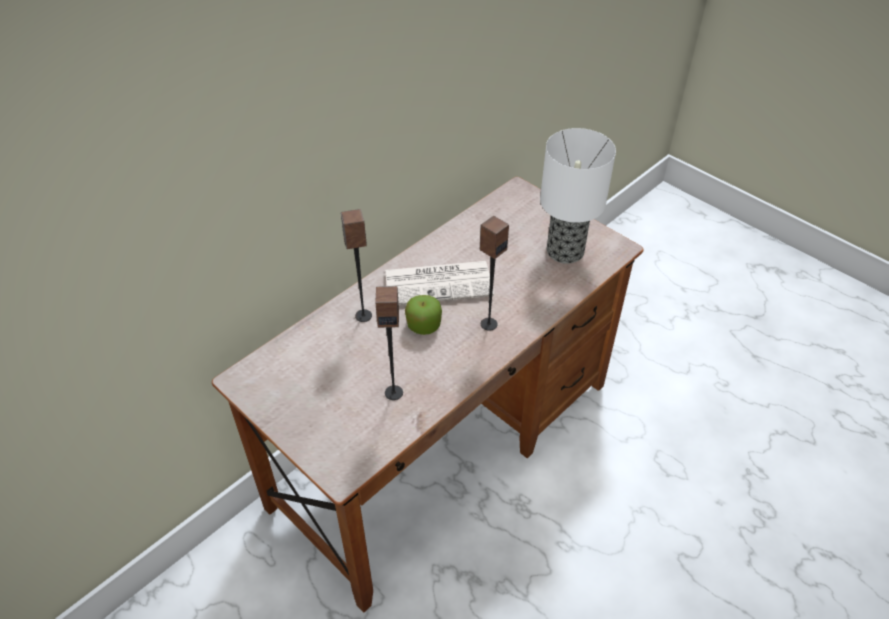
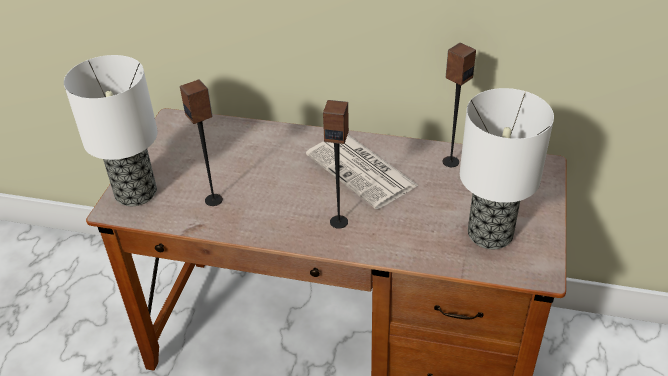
camera: 60 degrees right, 5 degrees down
speaker [341,209,372,322] -> speaker moved to [442,43,476,167]
apple [405,295,442,335] -> none
none -> table lamp [64,55,158,206]

